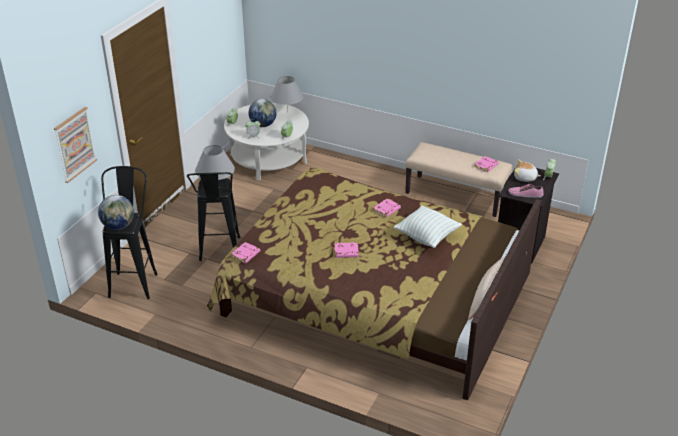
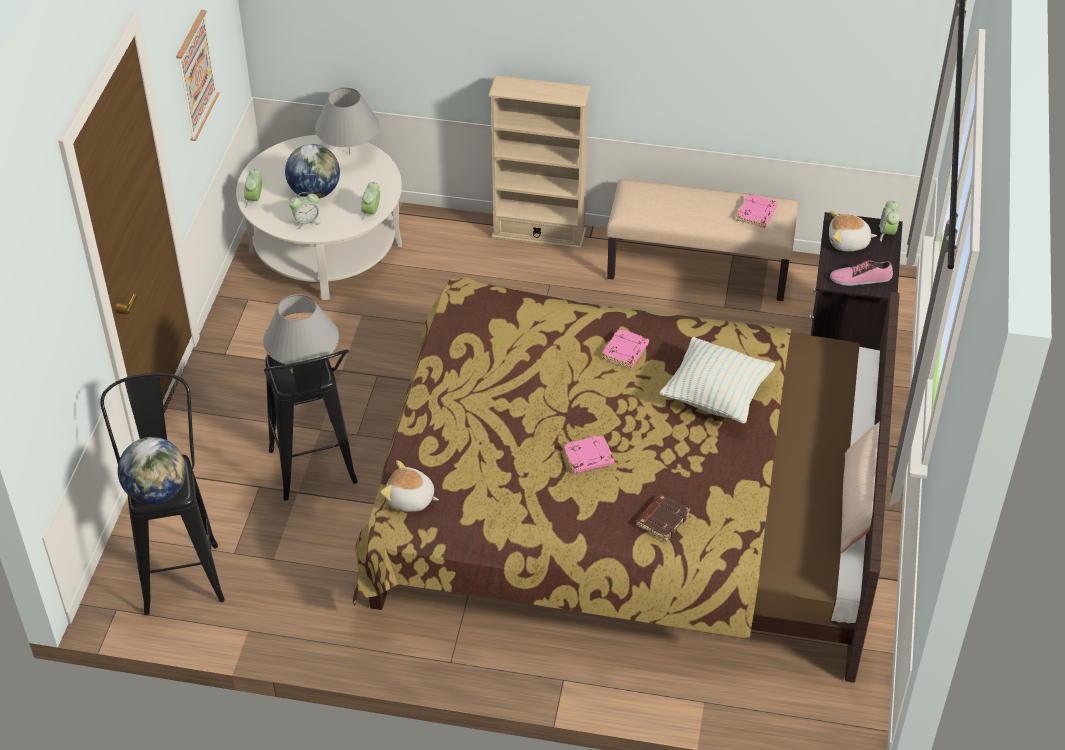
camera: 15 degrees left, 10 degrees up
picture [54,107,97,183] -> picture moved to [176,10,219,141]
pink book [231,242,260,263] -> plush toy [381,460,439,512]
none -> beige bookcase [489,75,590,249]
none -> brown book [636,494,691,542]

